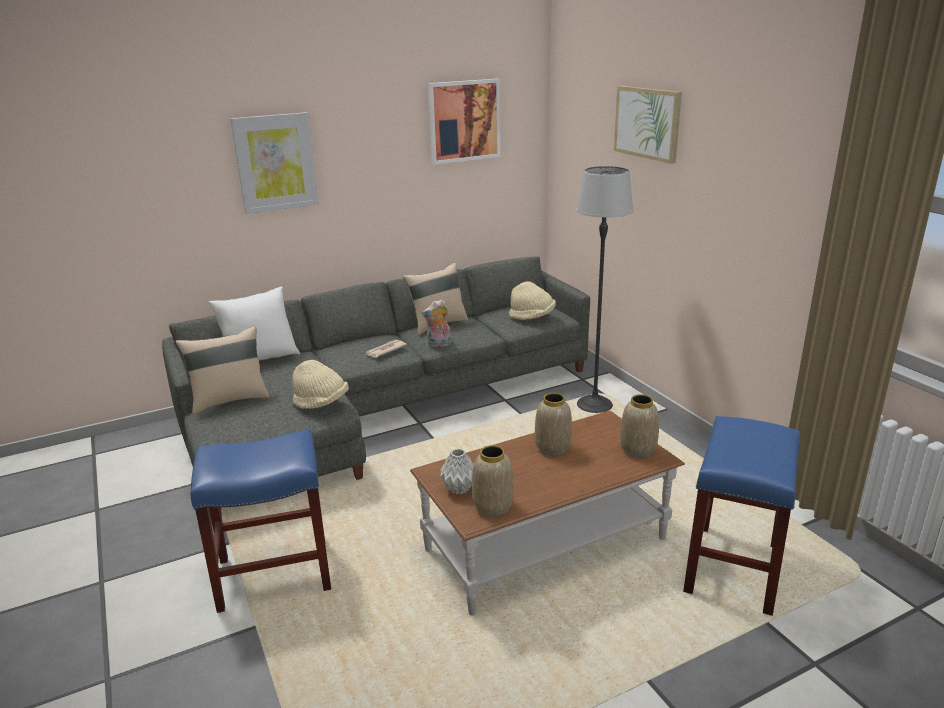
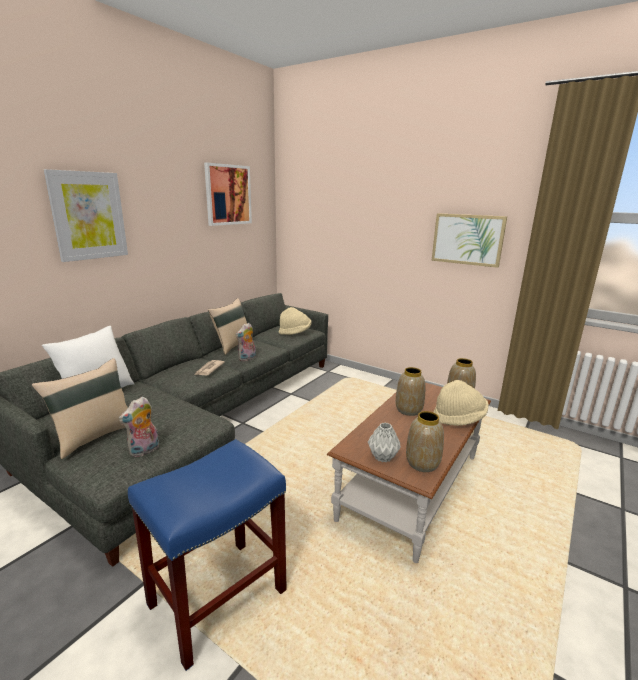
camera: 30 degrees left, 5 degrees down
beige hat [293,360,349,409] -> beige hat moved to [434,380,489,426]
floor lamp [576,166,633,413] -> none
picture [614,86,682,164] -> picture moved to [432,213,507,268]
blue stool [683,416,800,616] -> none
none -> plush toy [118,397,159,457]

